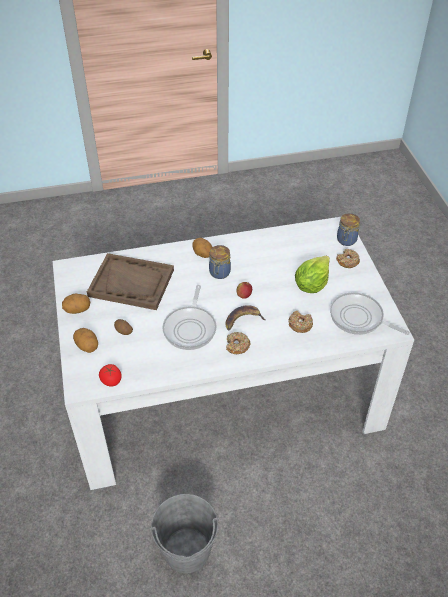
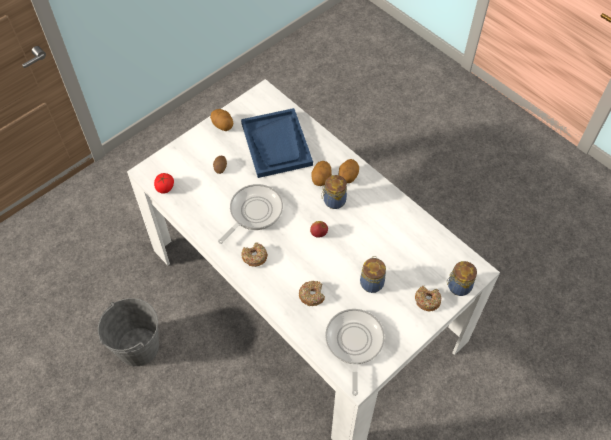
camera: 60 degrees right, 10 degrees up
potato [73,328,98,353] -> potato moved to [311,161,332,186]
brown tray [87,253,174,310] -> blue tray [241,108,313,178]
frying pan [162,285,217,350] -> frying pan turned 150 degrees clockwise [218,184,283,244]
banana [225,305,265,331] -> none
lettuce [295,256,330,293] -> jar [360,256,386,293]

